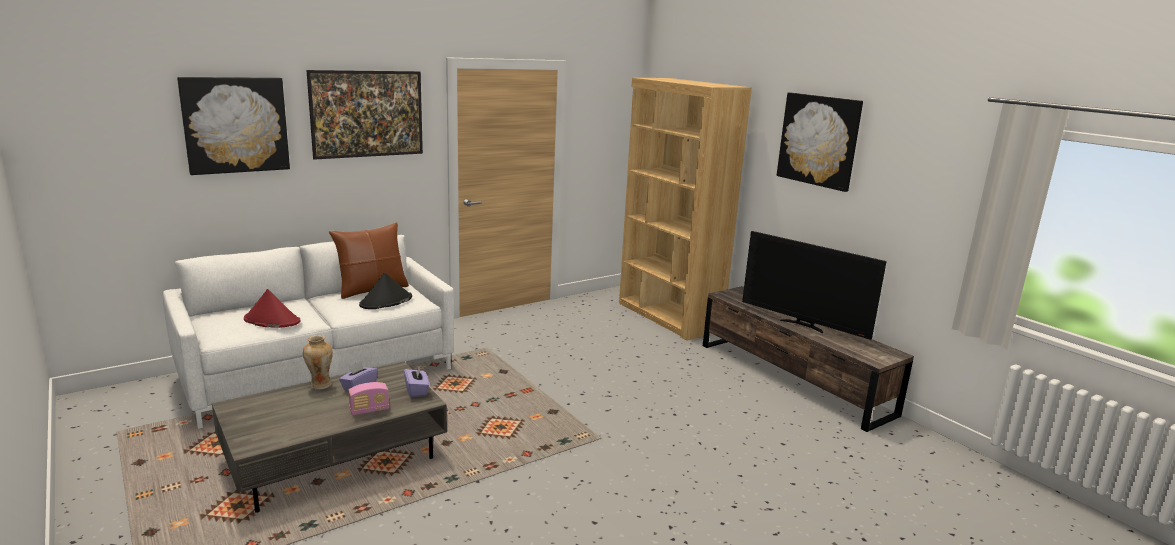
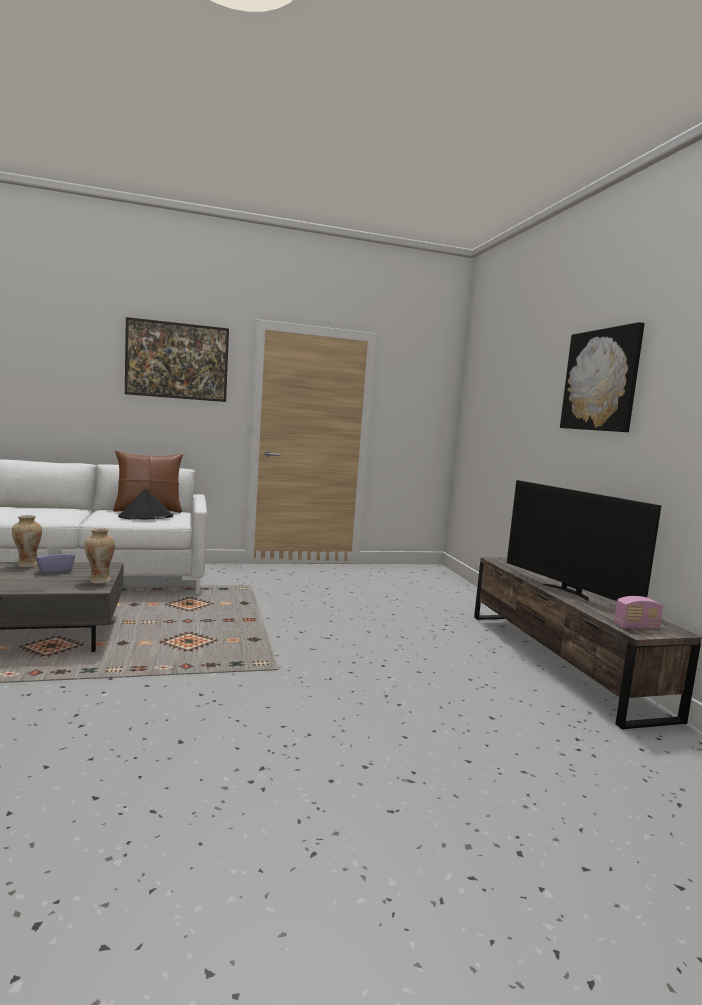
camera: 20 degrees right, 10 degrees down
picture [177,77,290,175] -> none
red hat [244,289,301,328] -> none
radio [349,382,389,415] -> radio moved to [614,596,663,629]
purple tissue box [404,366,429,398] -> vase [84,528,115,584]
brown bookcase [619,78,752,341] -> none

